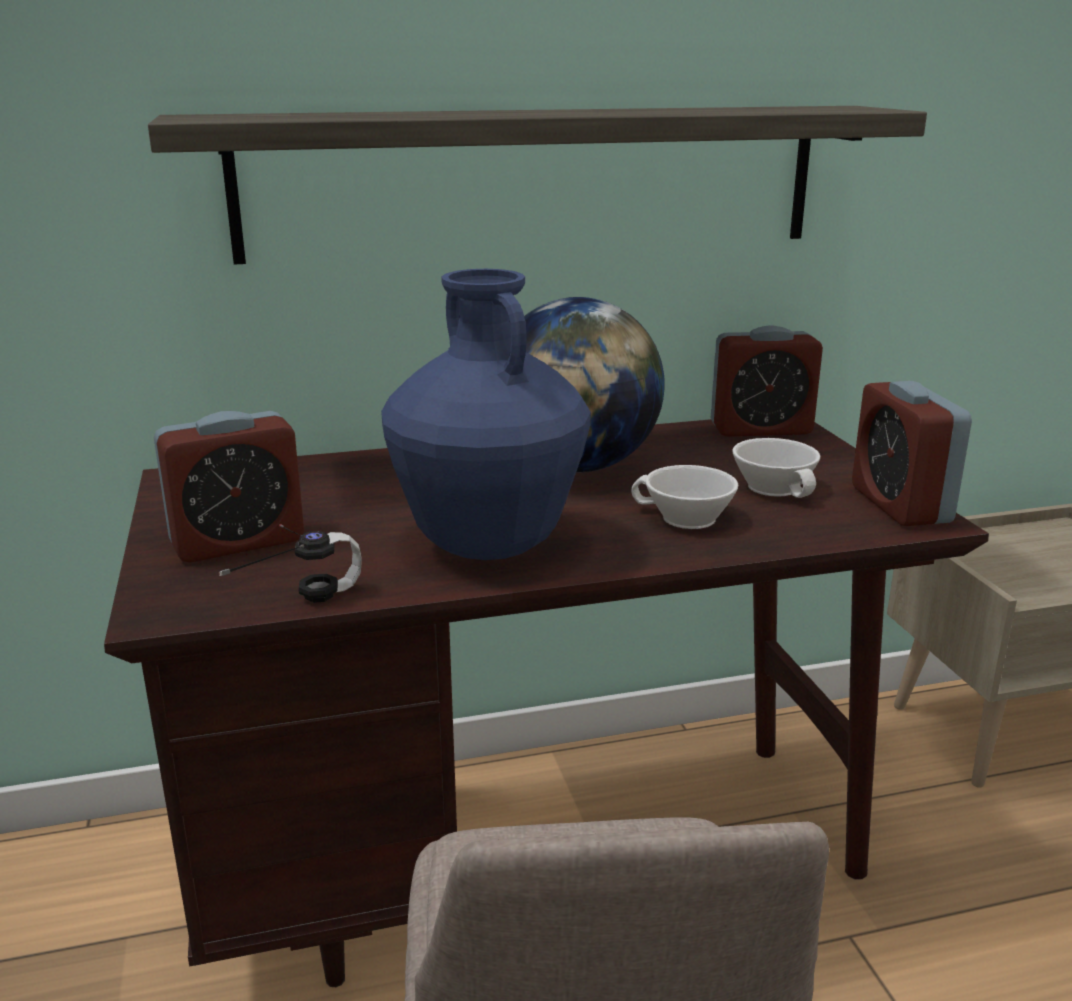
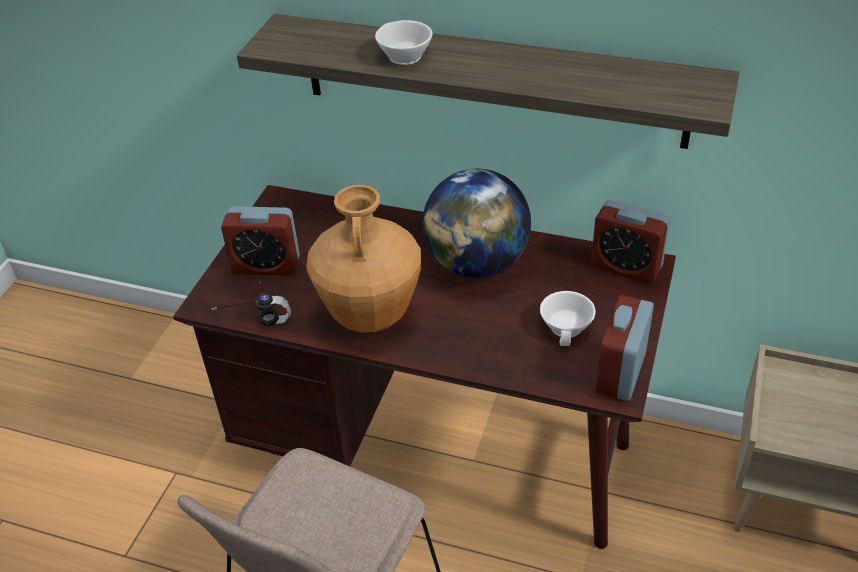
camera: 35 degrees right, 20 degrees up
blue vase [381,269,591,560] -> brown vase [306,185,421,333]
white cup [631,465,738,529] -> white cup moved to [375,20,432,65]

